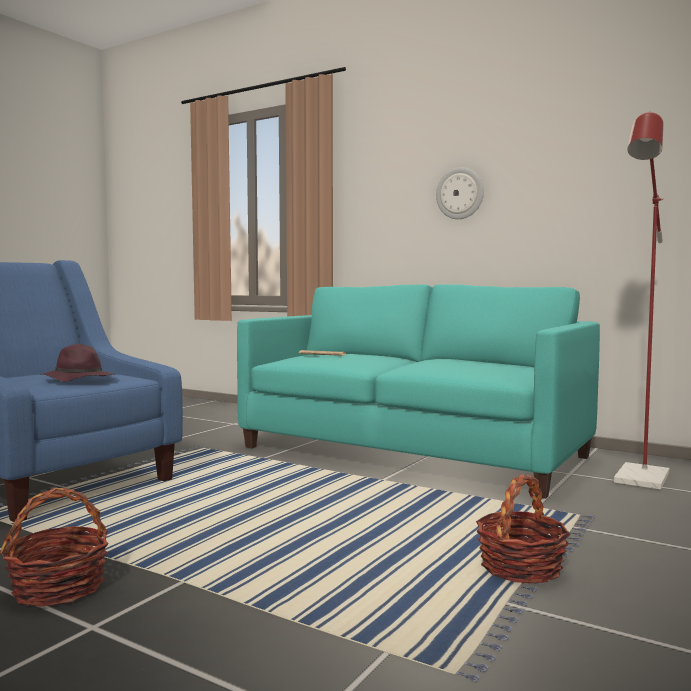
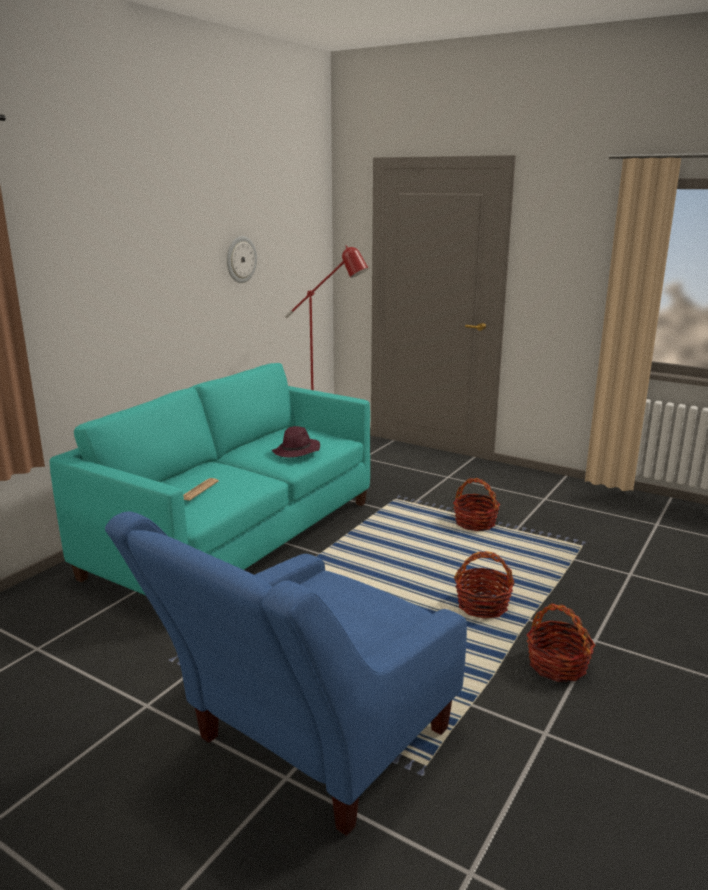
camera: 90 degrees left, 15 degrees up
purple hat [40,344,115,382] -> purple hat moved to [272,426,320,458]
wall clock [436,167,484,219] -> wall clock moved to [227,236,257,283]
none -> basket [454,551,515,619]

